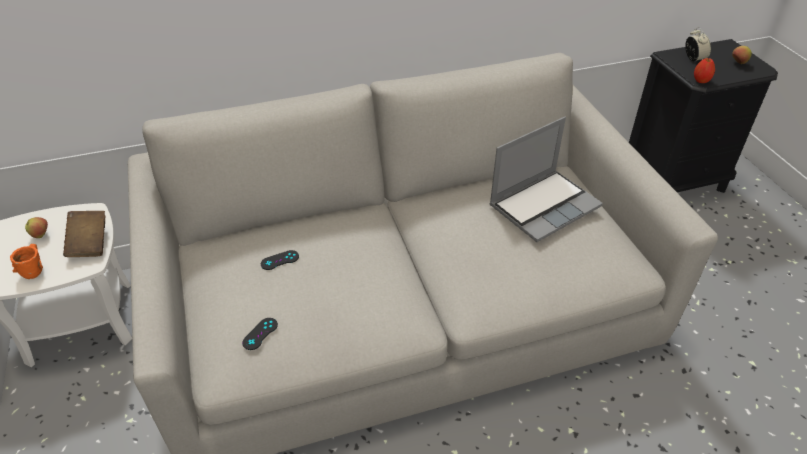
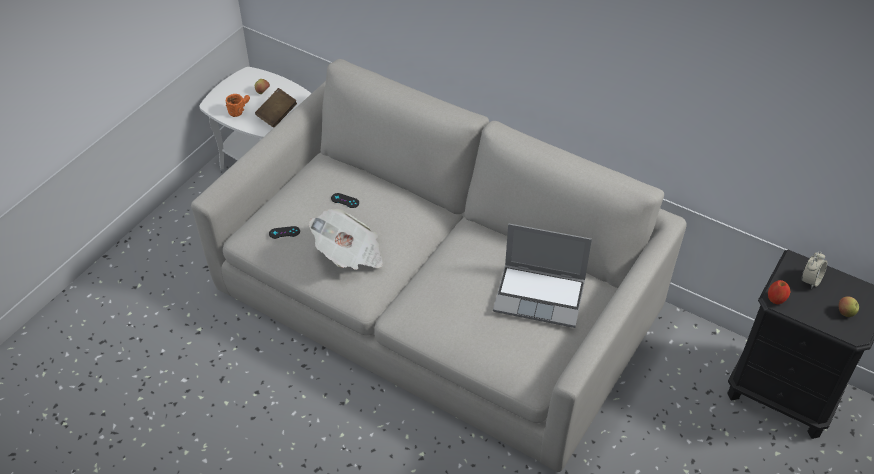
camera: 50 degrees right, 5 degrees up
none -> newspaper [309,209,383,270]

